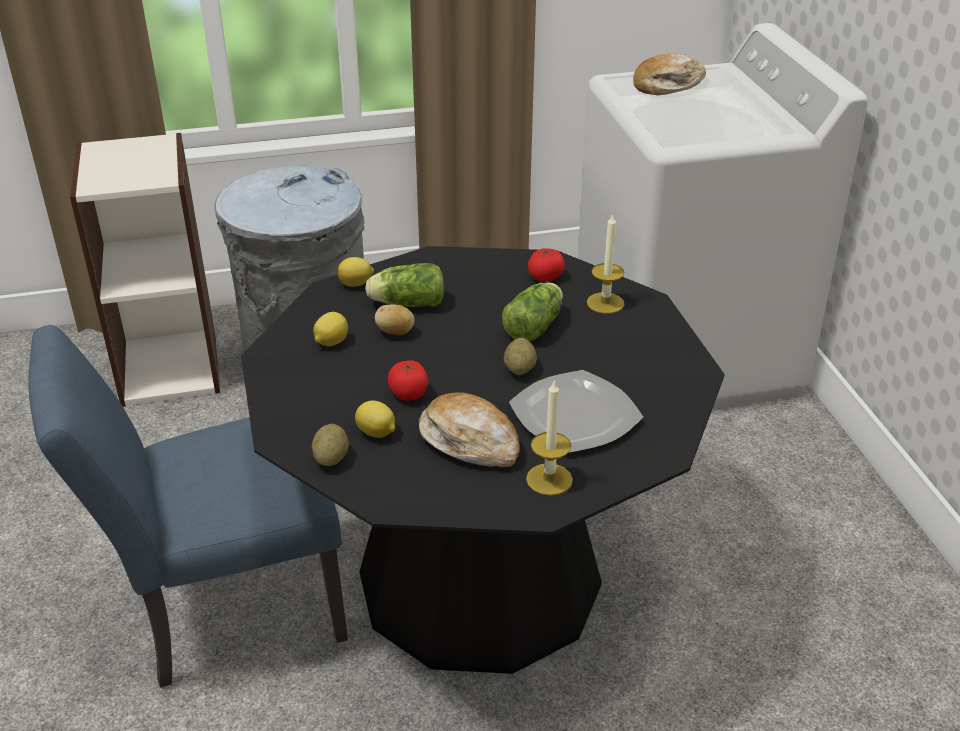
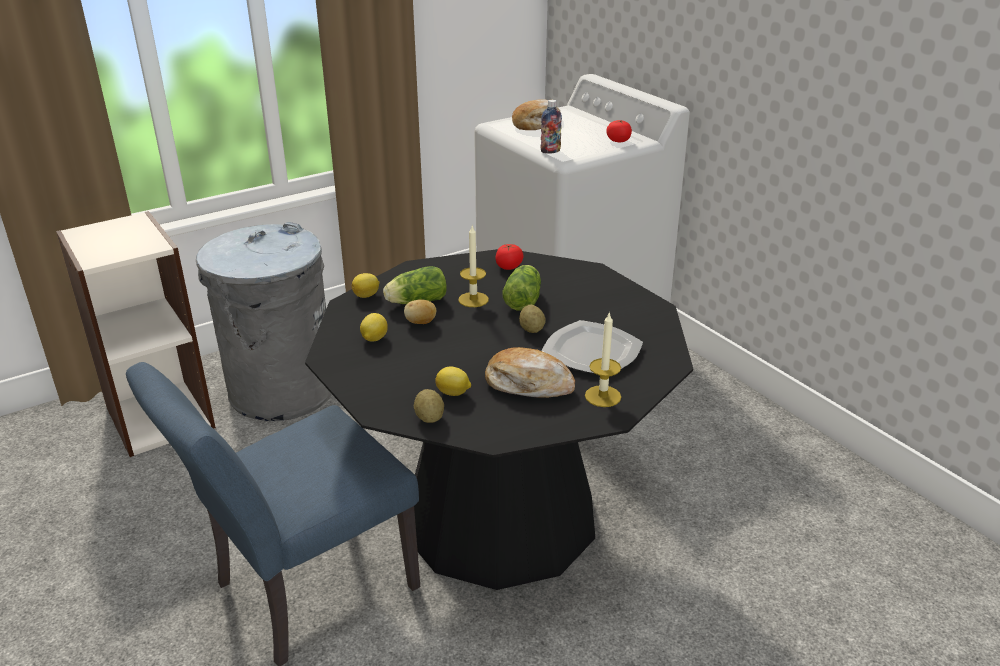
camera: 20 degrees left, 5 degrees down
tomato [388,360,428,401] -> tomato moved to [606,120,632,142]
candle [587,213,625,314] -> candle moved to [458,226,489,307]
none -> bottle [541,100,562,154]

